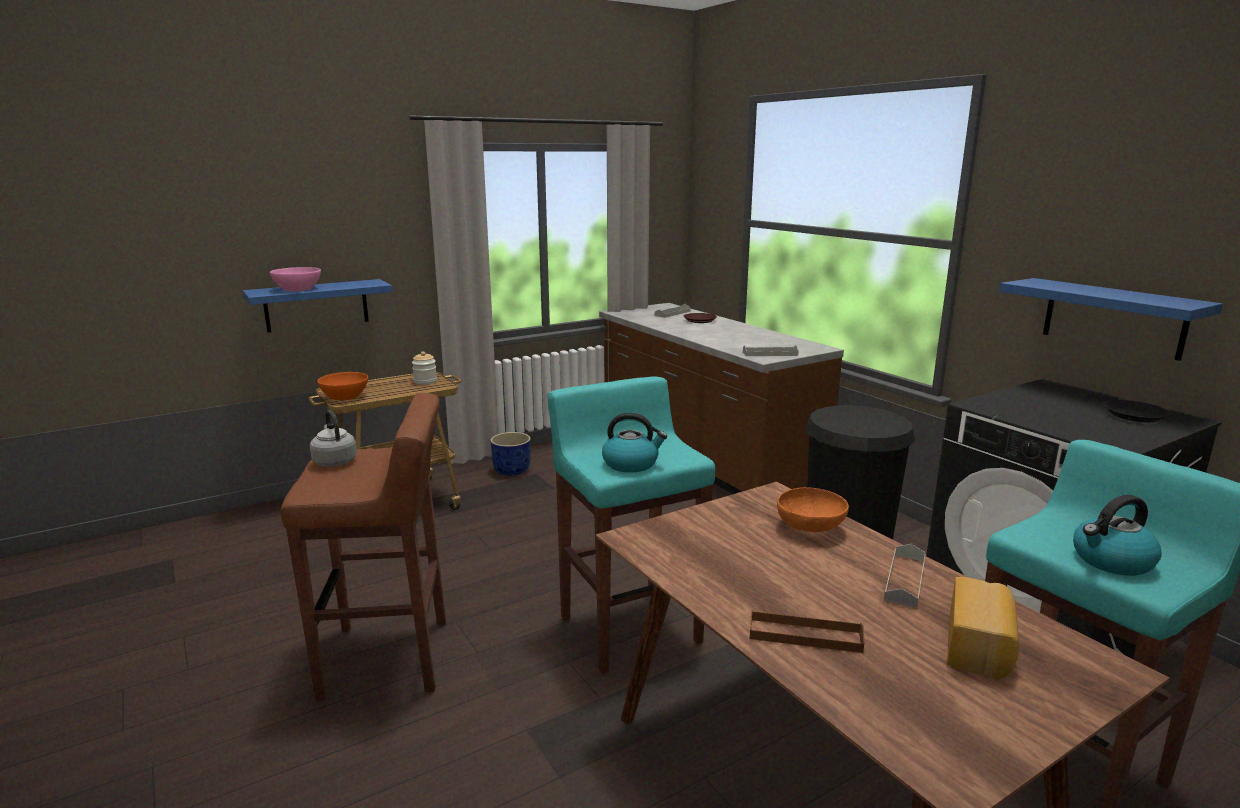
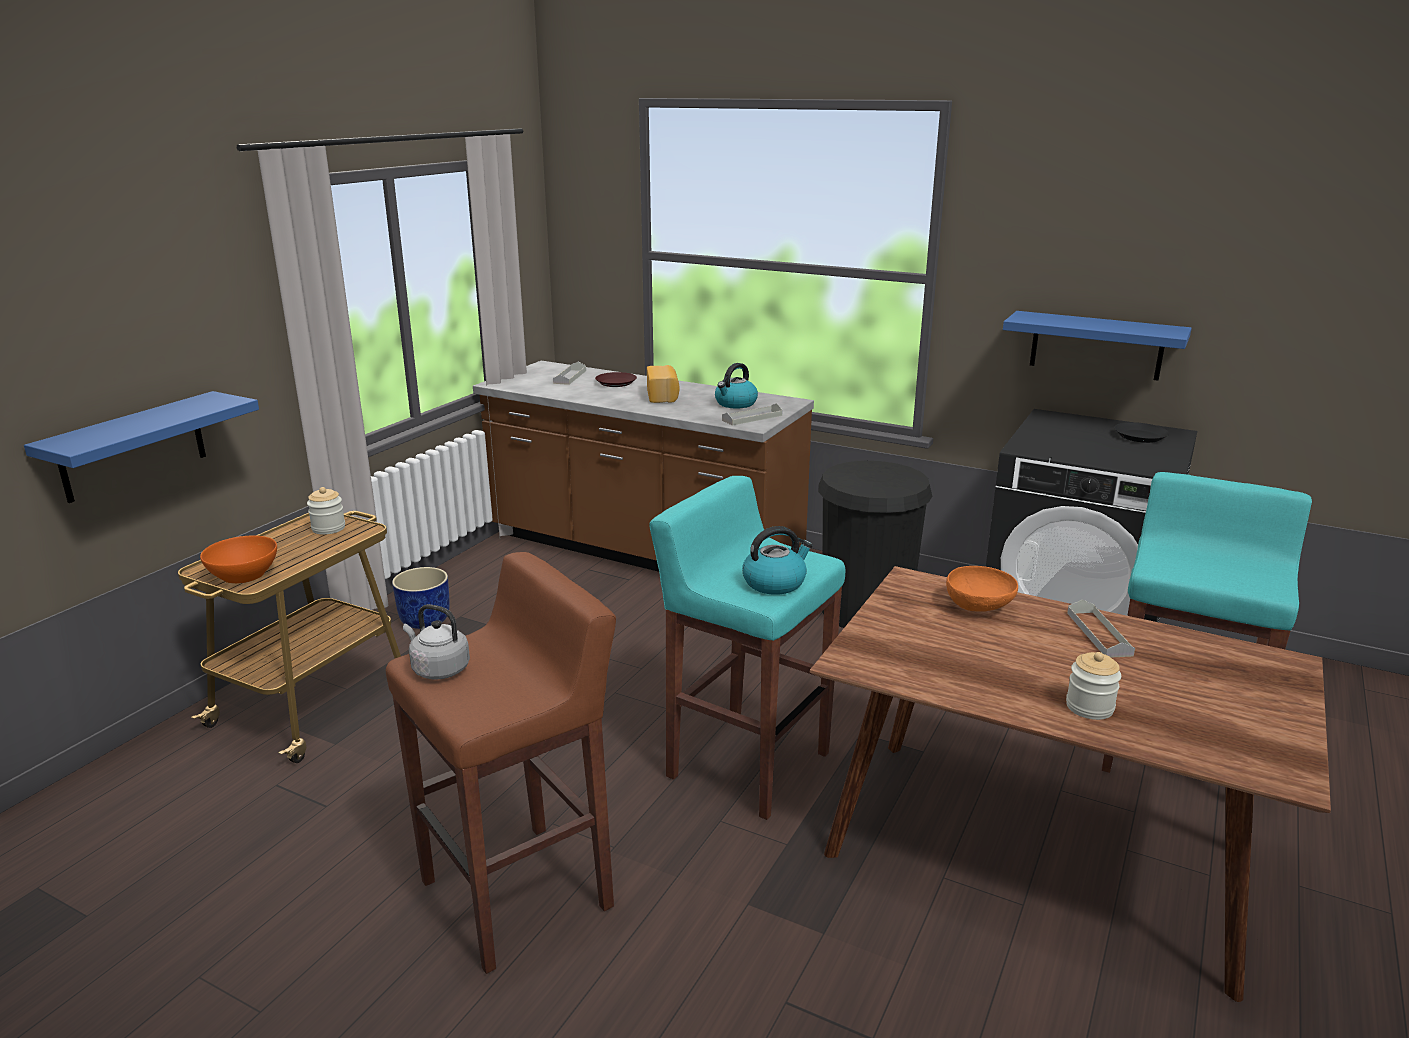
camera: 30 degrees left, 5 degrees up
pink bowl [270,267,321,291] -> none
brown tray [750,610,864,653] -> jar [1066,652,1121,720]
bread [947,577,1019,679] -> bread moved to [647,365,680,403]
kettle [1073,495,1162,576] -> kettle moved to [715,363,758,408]

